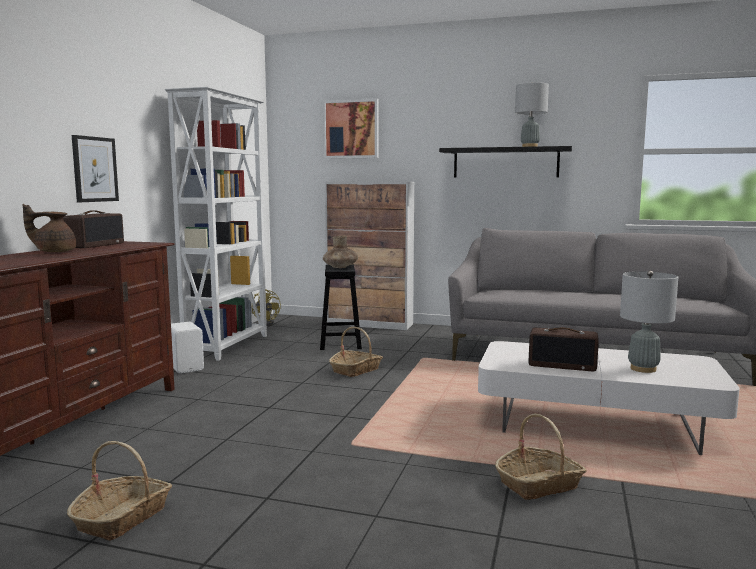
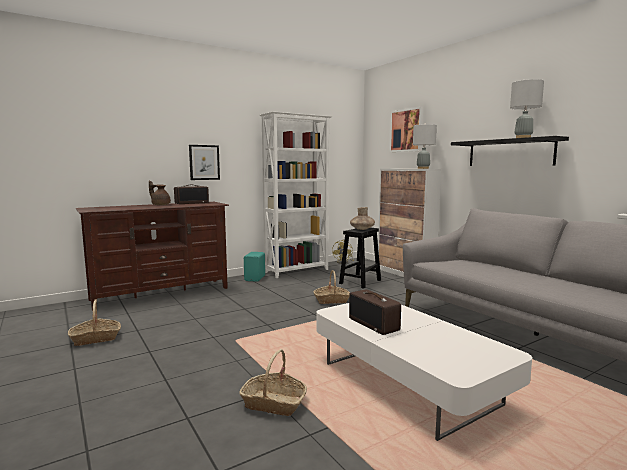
camera: 40 degrees right, 0 degrees up
white speaker [171,322,204,374] -> turquoise speaker [244,252,265,282]
grey table lamp [620,271,678,373] -> grey table lamp moved to [413,123,437,169]

